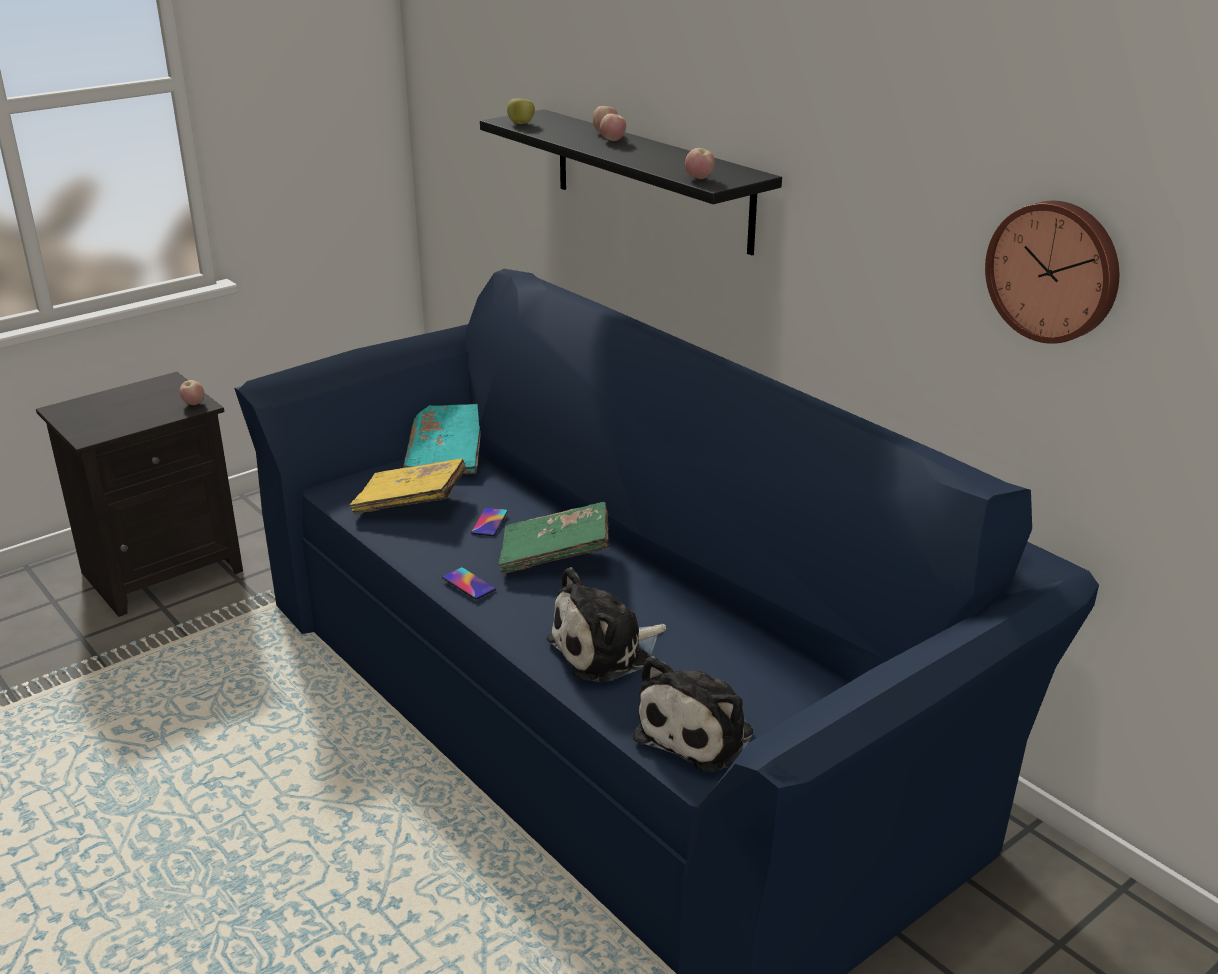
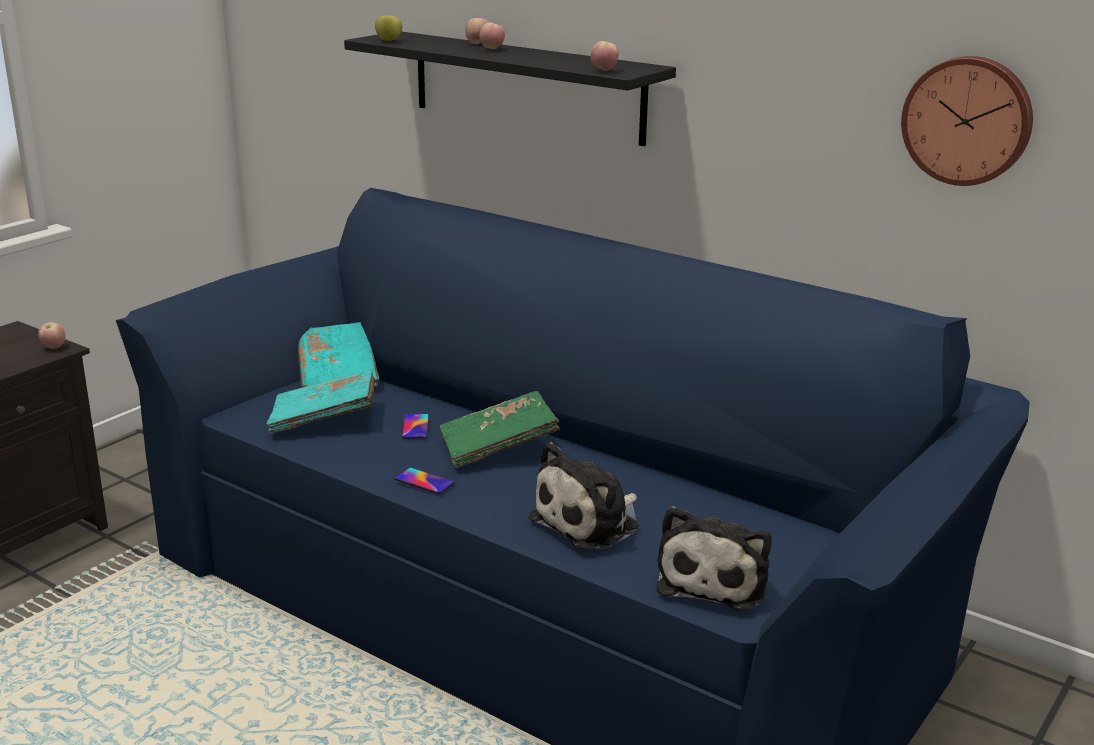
camera: 15 degrees left, 5 degrees down
yellow book [350,458,466,514] -> turquoise book [267,370,375,434]

